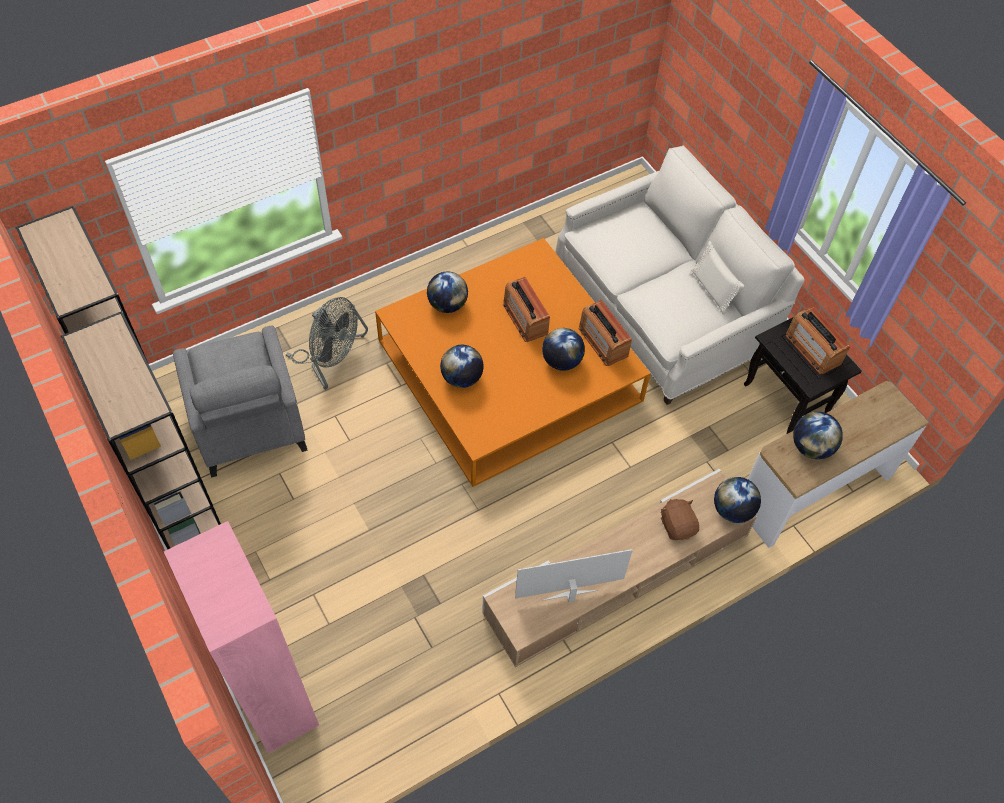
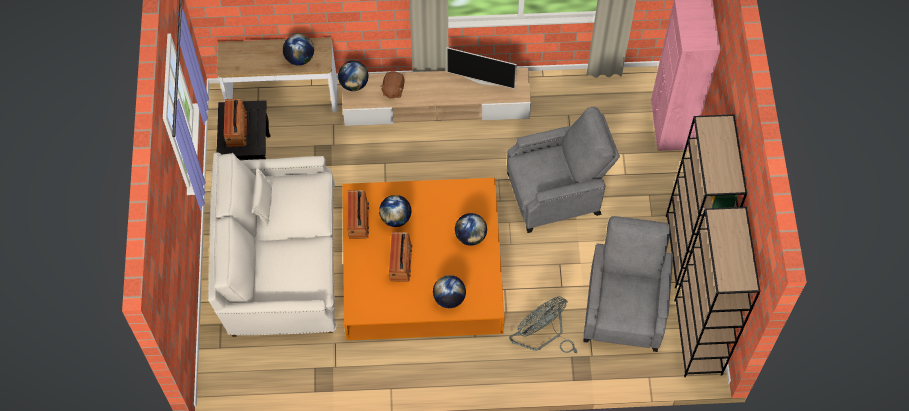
camera: 150 degrees left, 5 degrees up
none -> grey armchair [507,107,620,233]

